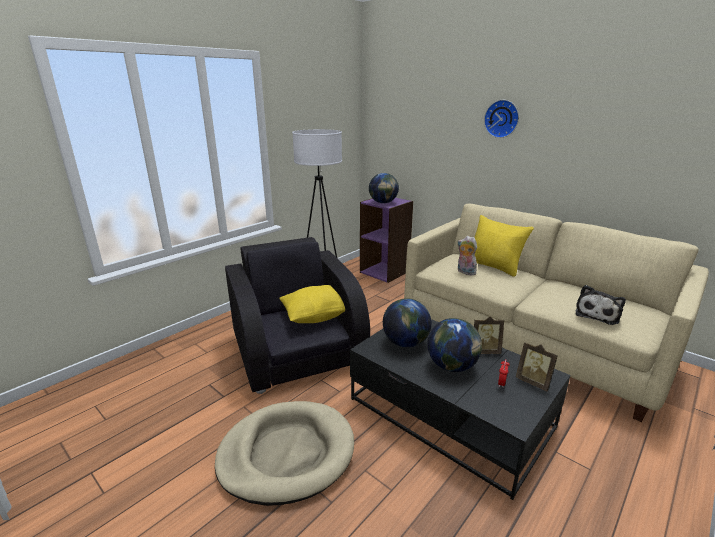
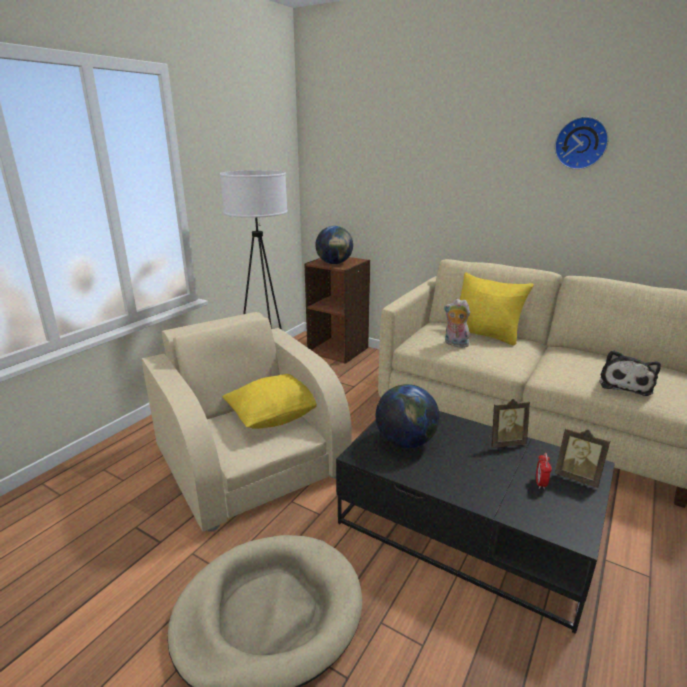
camera: 10 degrees left, 0 degrees up
black armchair [225,237,370,394] -> beige armchair [142,312,352,532]
purple bookcase [360,198,413,283] -> brown bookcase [304,257,370,364]
globe [427,318,482,372] -> none
wall clock [484,100,519,138] -> wall clock moved to [555,116,609,170]

